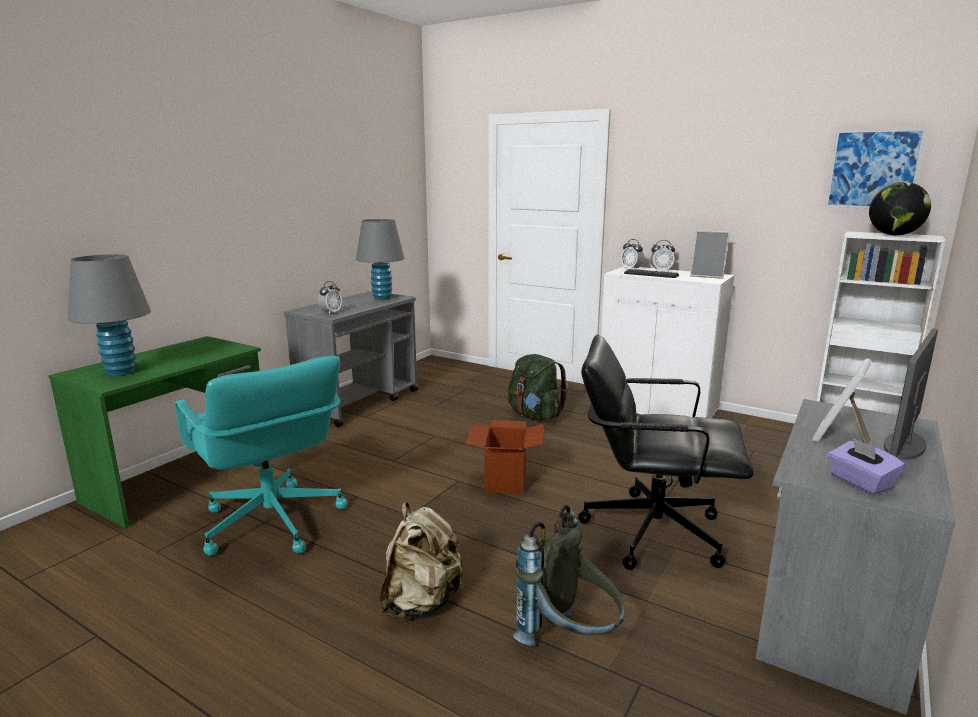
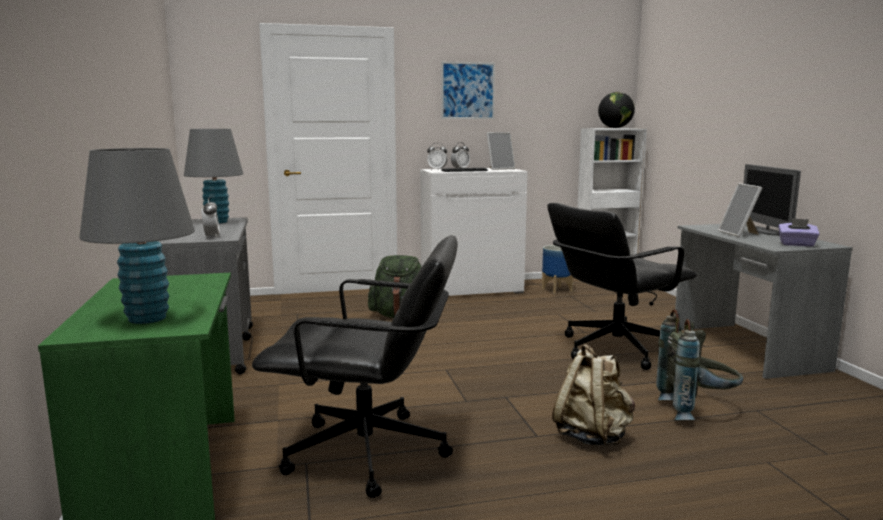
camera: 45 degrees left, 5 degrees down
turquoise office chair [175,356,347,556] -> black office chair [252,235,458,498]
cardboard box [466,420,544,494] -> none
picture [825,128,927,208] -> picture moved to [441,62,495,119]
none -> planter [542,245,573,294]

